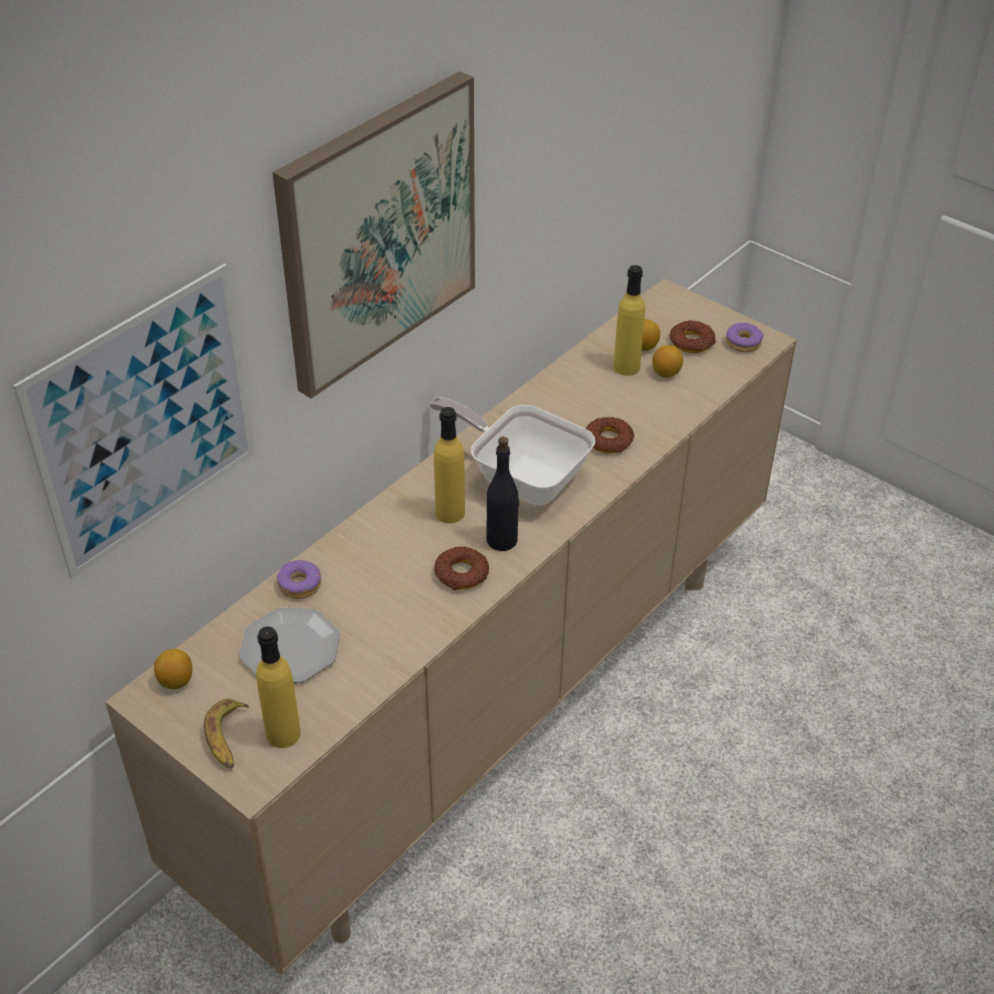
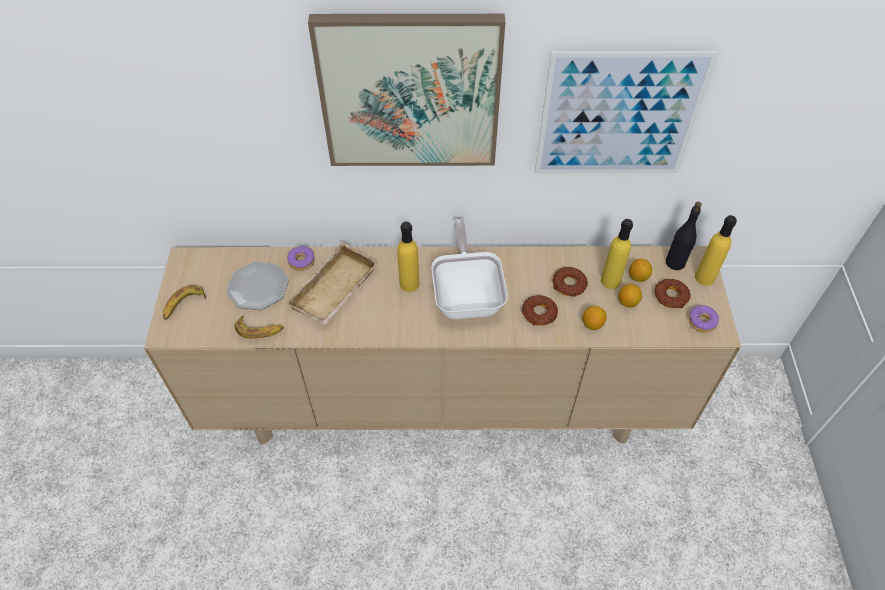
camera: 50 degrees right, 10 degrees up
picture [13,264,255,579] -> picture moved to [535,51,719,174]
lemon [154,649,192,689] -> lemon moved to [582,306,607,330]
yellow bottle [256,626,301,748] -> yellow bottle moved to [695,215,737,286]
donut [434,547,489,590] -> donut moved to [553,267,588,296]
black bottle [487,437,519,551] -> black bottle moved to [666,202,702,270]
none -> banana [235,315,284,338]
none -> beige tray [286,242,379,325]

